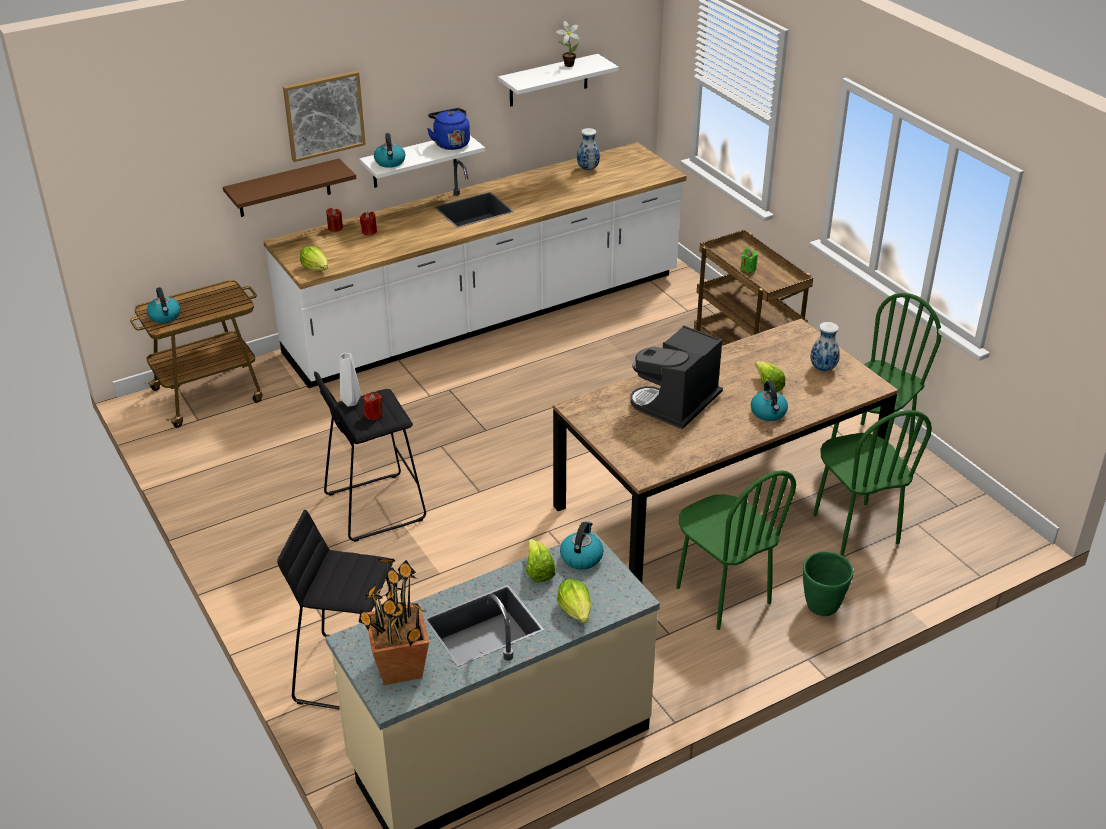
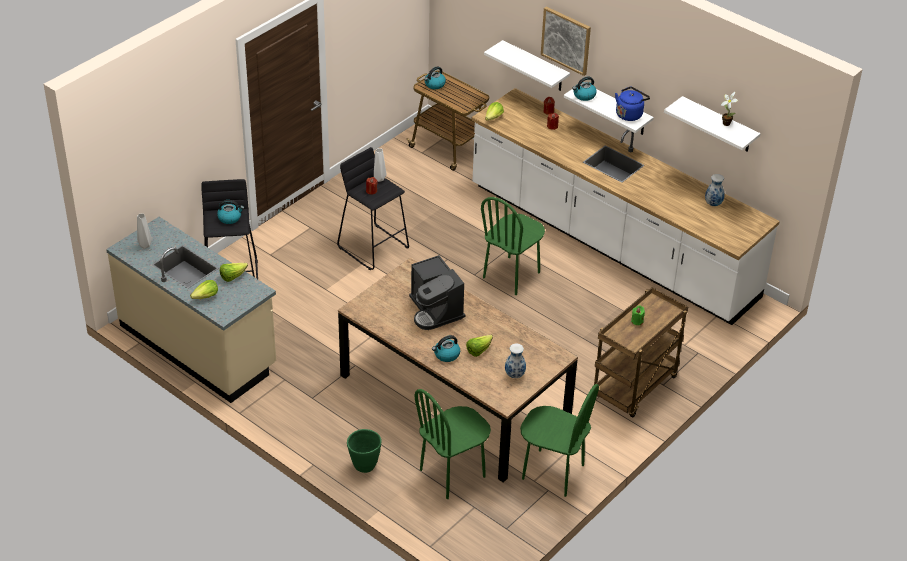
camera: 70 degrees right, 5 degrees up
brown shelf [223,159,356,217] -> white shelf [484,40,570,91]
potted plant [359,559,429,685] -> grey vase [137,214,152,249]
kettle [560,521,604,570] -> kettle moved to [217,200,244,224]
coffee machine [630,325,723,429] -> coffee machine turned 135 degrees counterclockwise [409,255,465,330]
green chair [676,470,796,630] -> green chair moved to [481,197,545,295]

